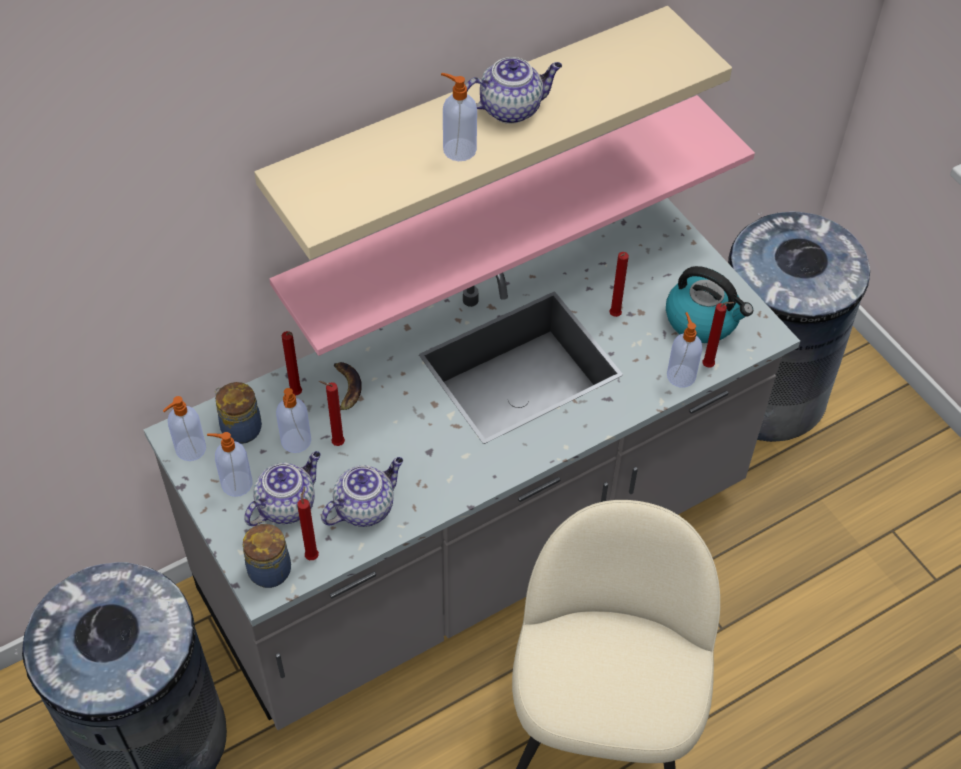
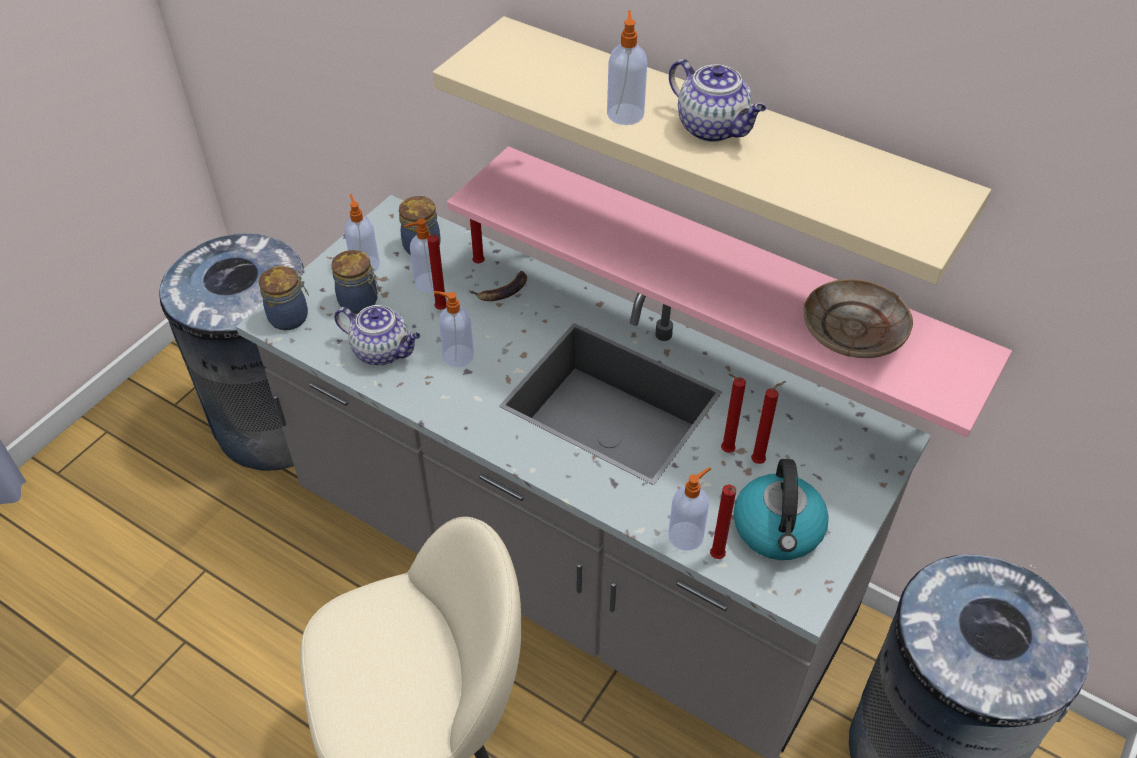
camera: 65 degrees right, 5 degrees down
soap dispenser [163,396,206,461] -> soap dispenser moved to [434,291,474,367]
teapot [244,451,321,526] -> jar [332,250,380,314]
red candle [297,487,319,560] -> red candle moved to [751,381,786,464]
none -> beige plate [803,279,913,358]

